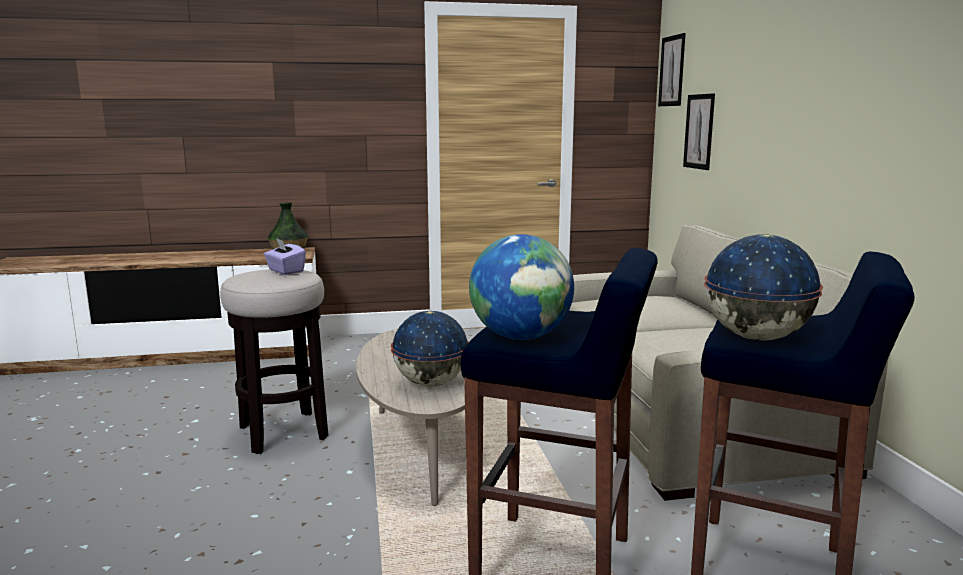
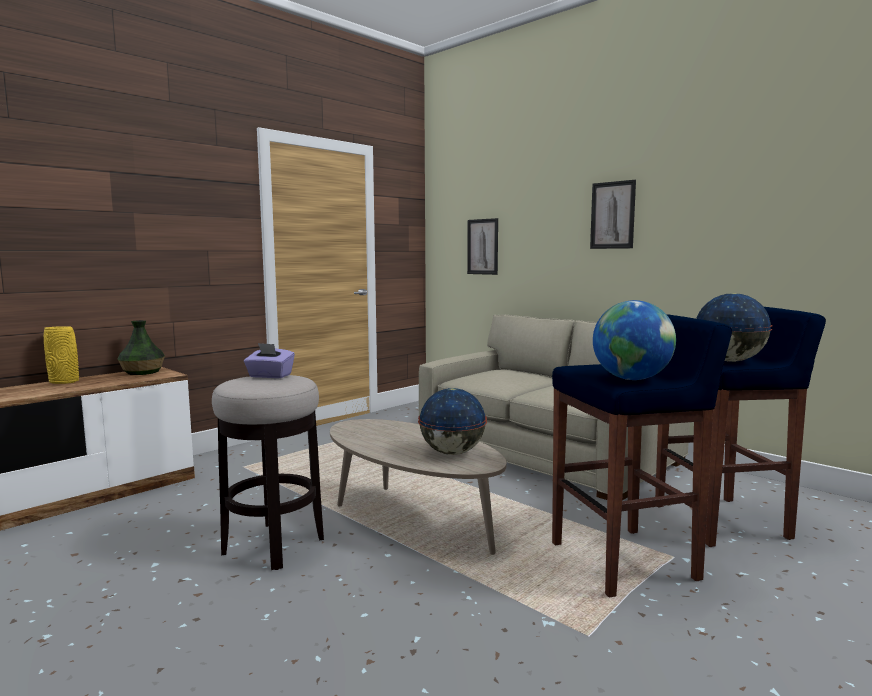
camera: 35 degrees left, 5 degrees down
picture [658,33,686,106] -> picture moved to [590,180,636,249]
none -> yellow vase [44,326,79,384]

